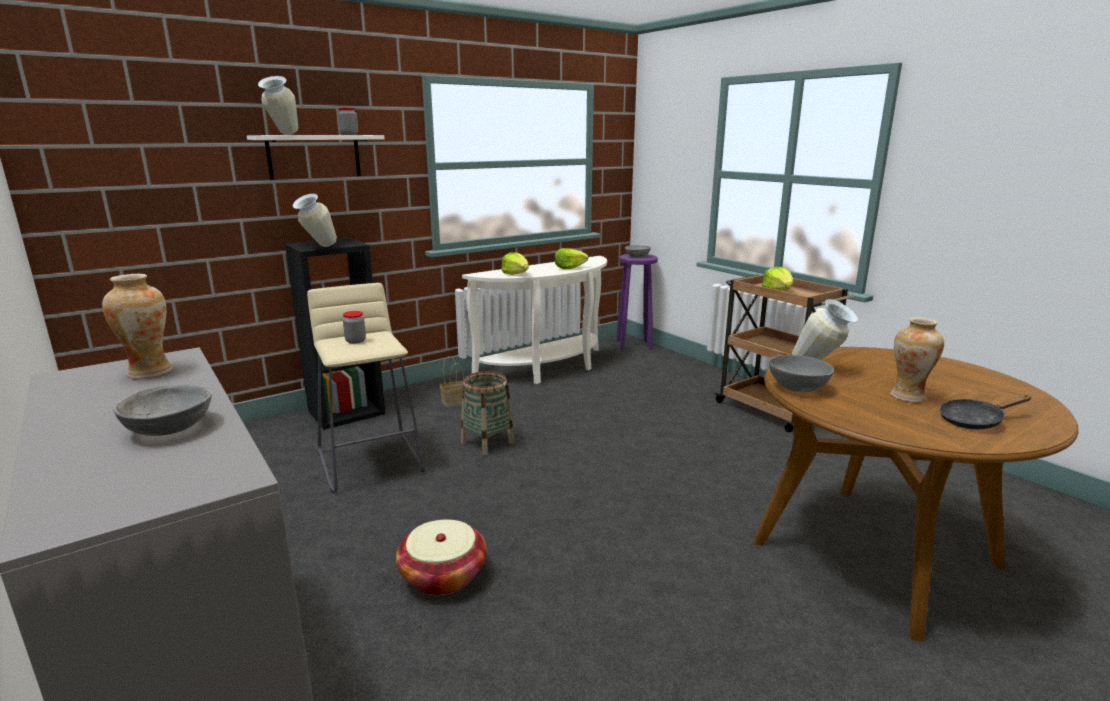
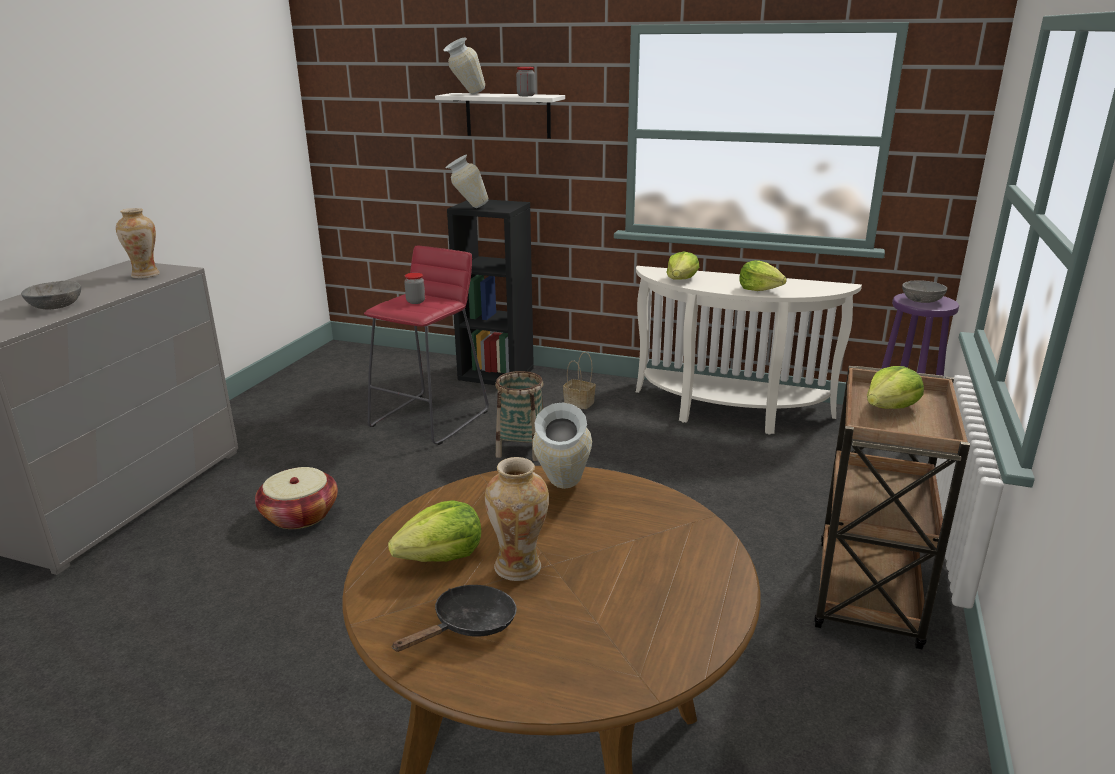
camera: 55 degrees right, 5 degrees up
beige stool [307,283,425,493] -> red stool [364,245,489,445]
grey bowl [769,355,834,392] -> none
black frying pan [939,395,1031,429] -> black frying pan turned 90 degrees clockwise [392,585,517,652]
none -> lettuce [388,500,481,562]

